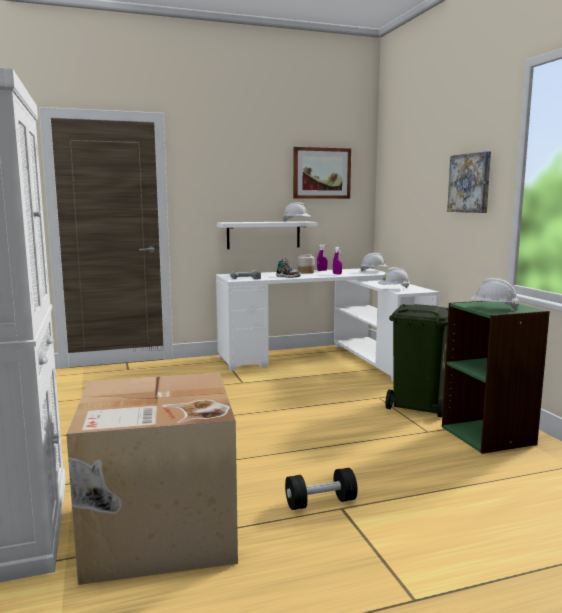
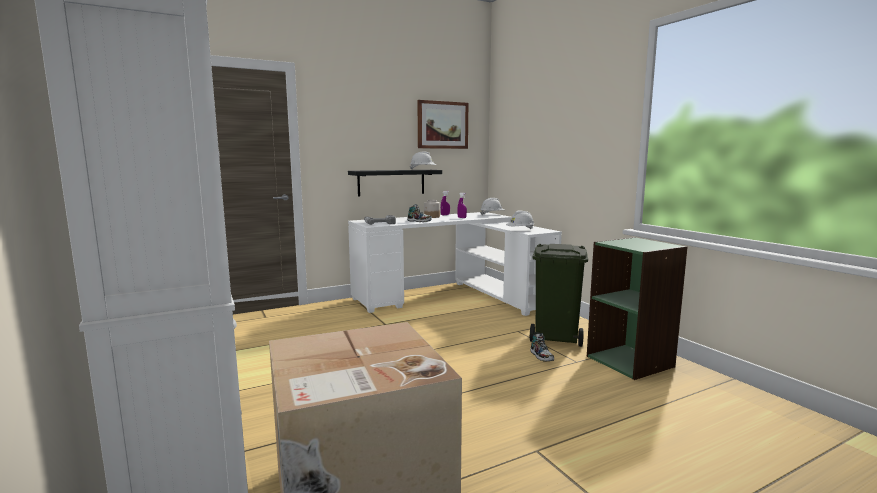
camera: 10 degrees left, 0 degrees up
white shelf [217,221,317,249] -> black shelf [348,170,442,196]
black dumbbell [285,468,358,510] -> none
picture [447,151,491,213] -> none
white hard hat [471,278,519,310] -> none
none -> shoe [530,333,554,361]

